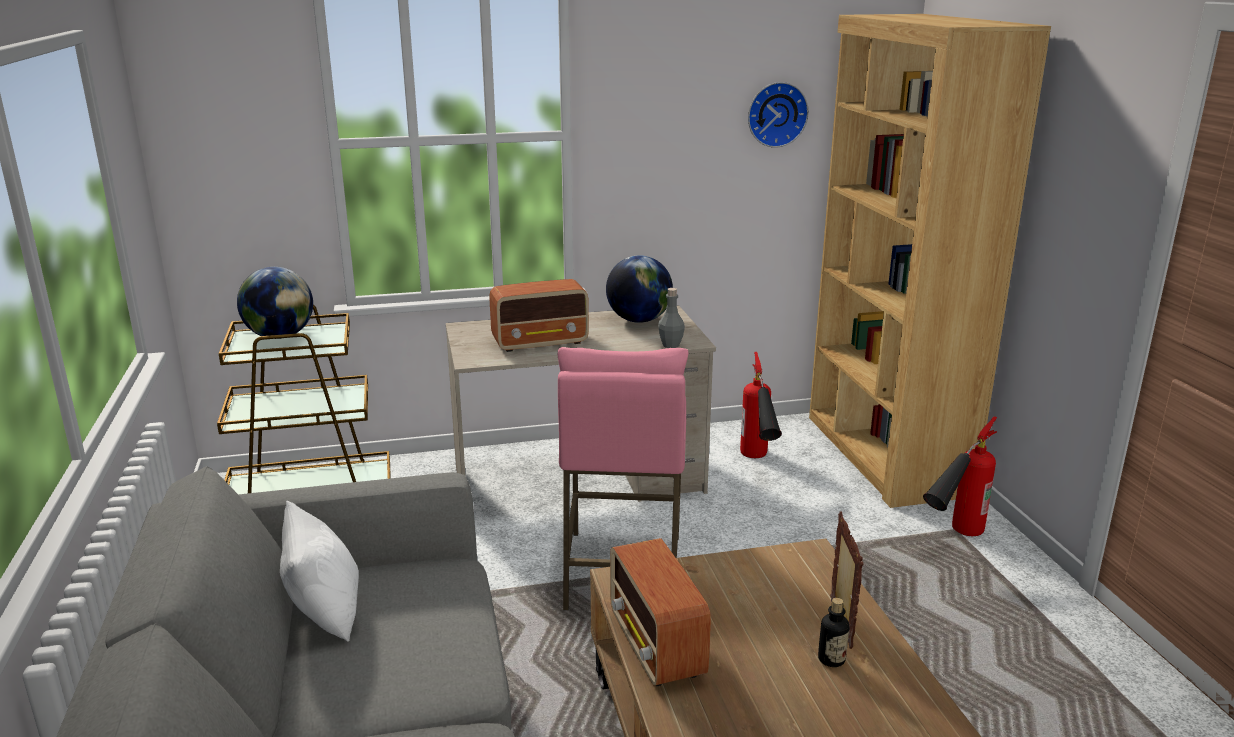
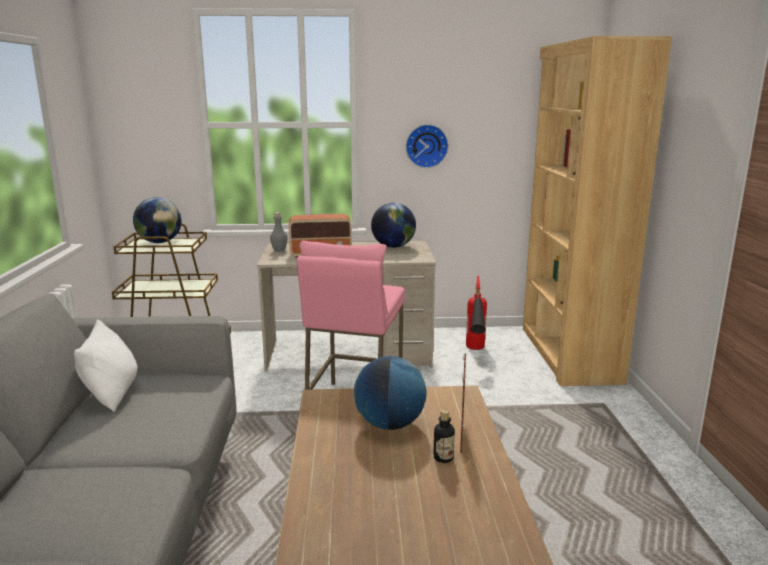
camera: 10 degrees right, 5 degrees down
radio [610,538,711,687] -> none
grey bottle [658,288,685,348] -> grey bottle moved to [270,212,288,252]
wall clock [748,82,809,148] -> wall clock moved to [406,124,448,168]
fire extinguisher [923,416,997,536] -> none
none -> globe [354,356,427,430]

